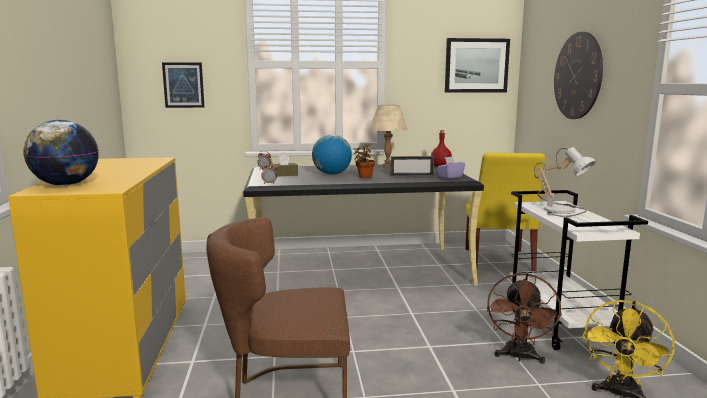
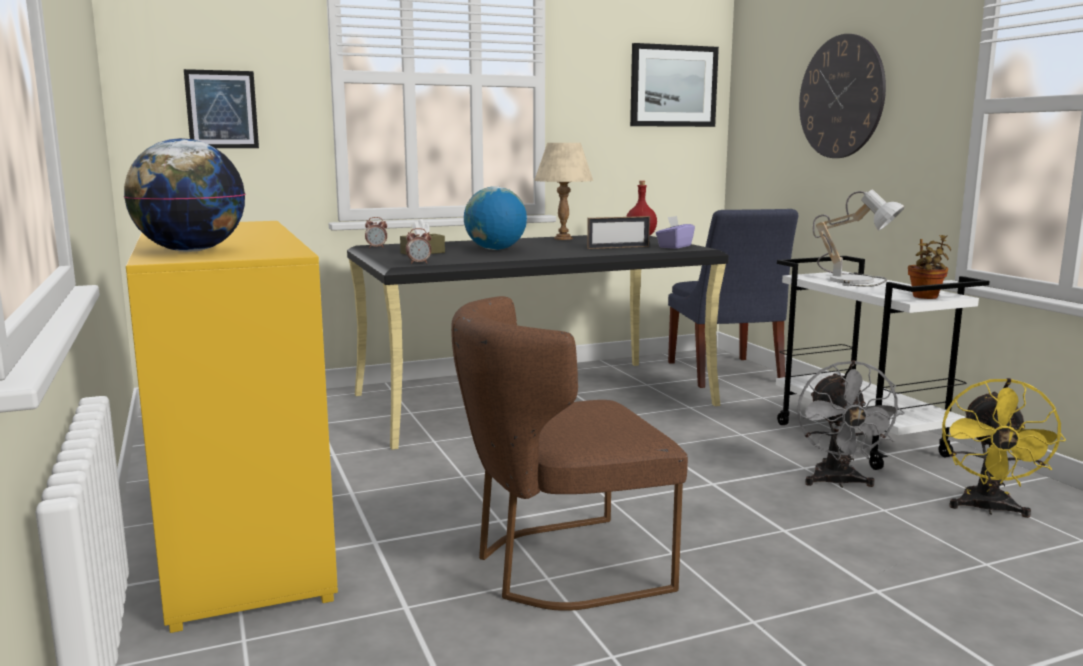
camera: 15 degrees left, 0 degrees up
potted plant [353,144,375,178] -> potted plant moved to [908,235,951,299]
yellow chair [465,153,545,271] -> blue chair [668,209,798,388]
brown fan [487,273,562,364] -> grey fan [797,360,905,488]

